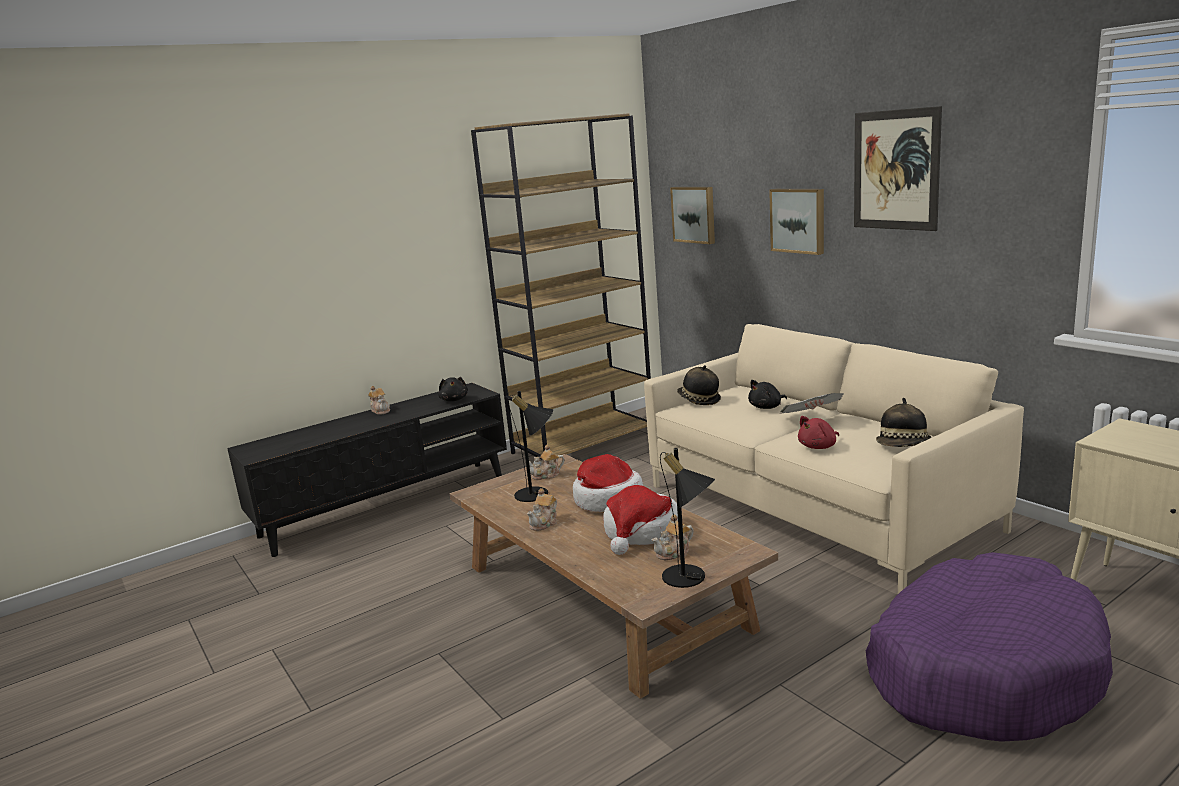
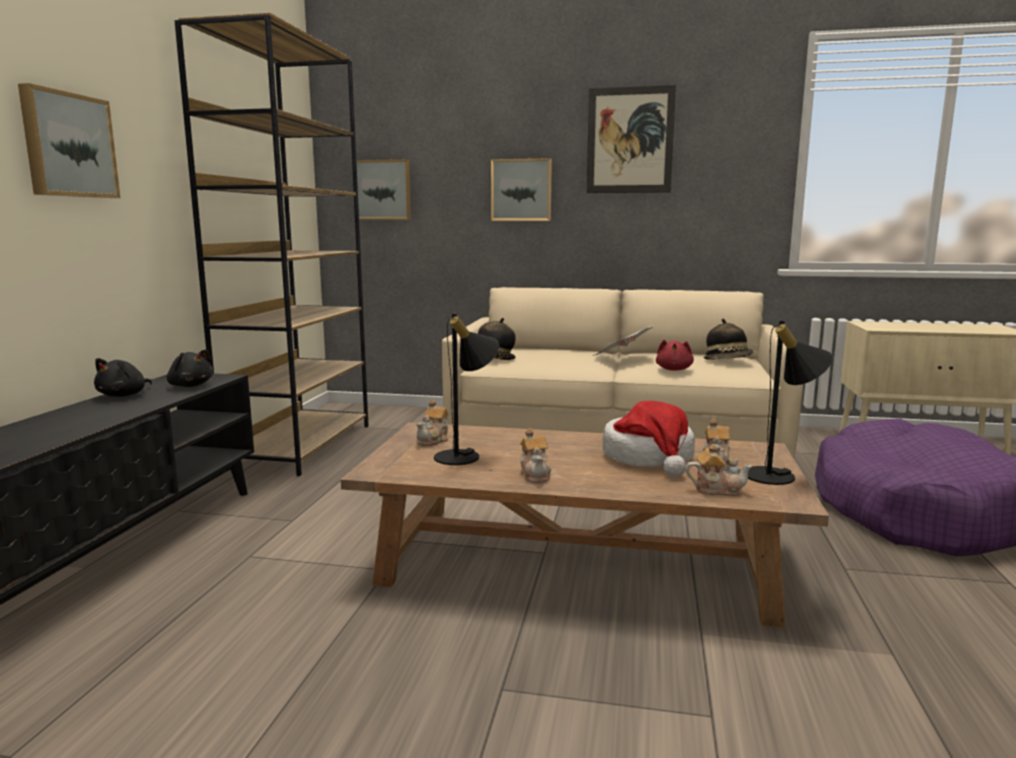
camera: 45 degrees left, 5 degrees down
teapot [368,386,390,415] -> teapot moved to [686,444,753,496]
hat [573,454,643,512] -> none
black plush toy [748,380,787,409] -> black plush toy moved to [94,358,152,397]
none -> picture [18,83,120,198]

